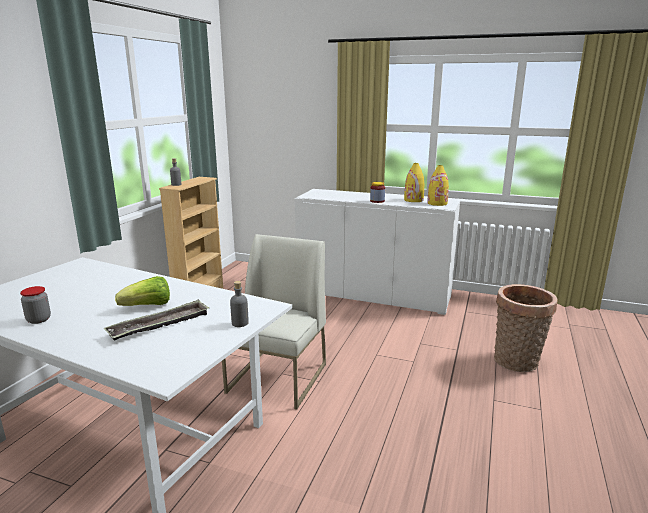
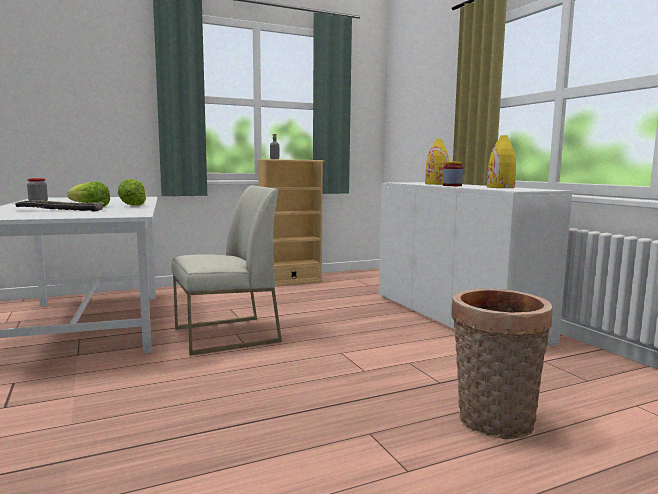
camera: 45 degrees right, 10 degrees down
grey bottle [230,281,249,327] -> none
yellow vase [427,165,449,206] -> yellow vase moved to [425,139,449,185]
none -> lettuce [118,179,146,206]

